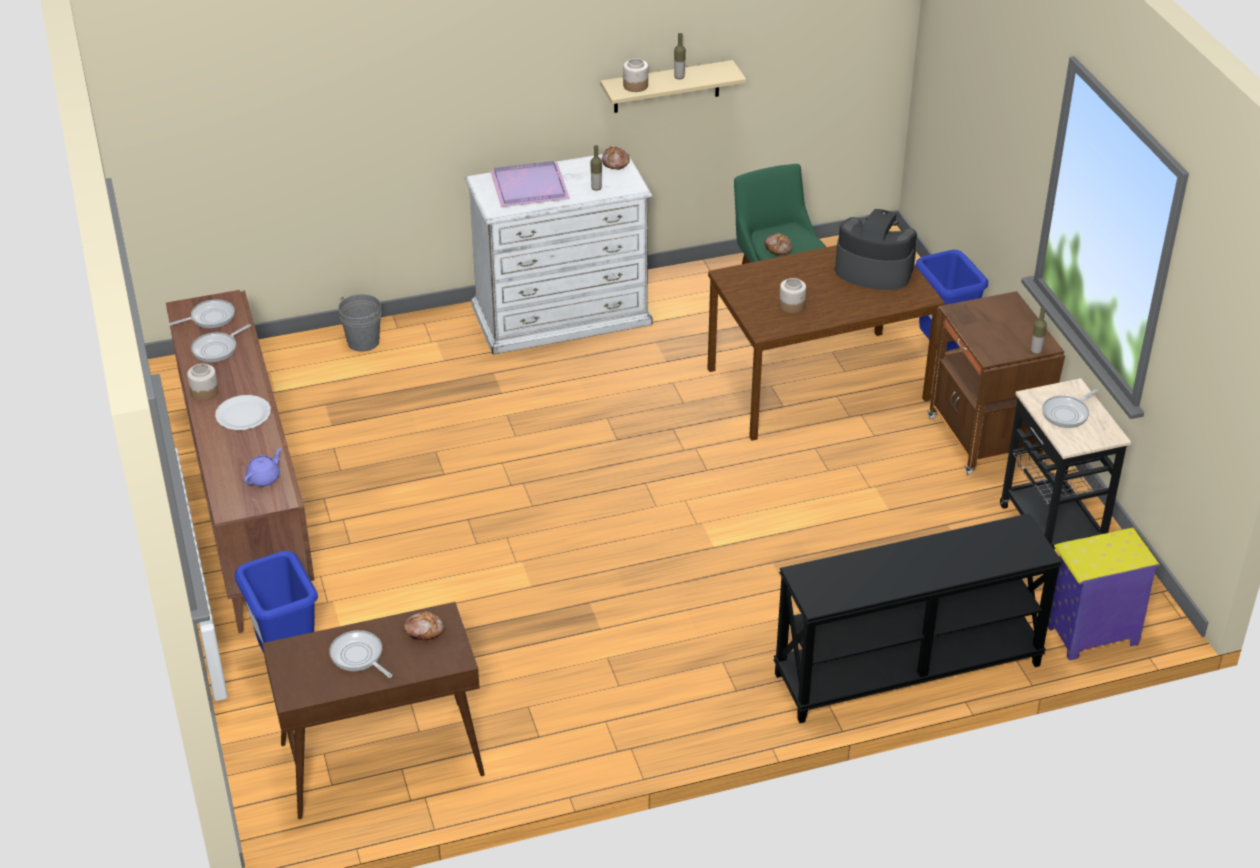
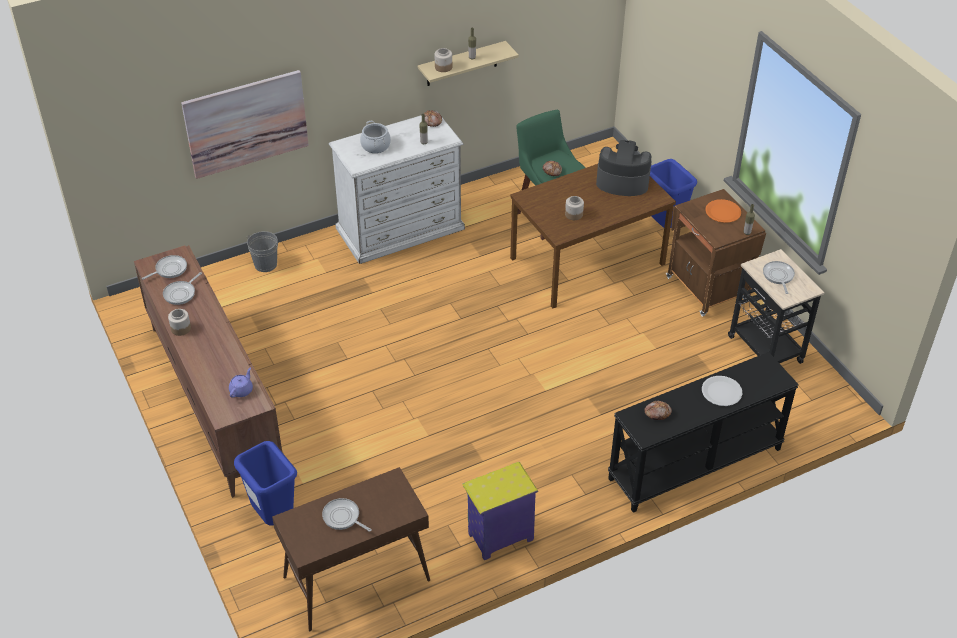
camera: 10 degrees left, 5 degrees up
white plate [215,395,271,430] -> white plate moved to [702,376,742,406]
bread [404,611,444,640] -> bread moved to [644,401,672,420]
purple tray [490,161,570,207] -> cooking pot [360,121,391,153]
frying pan [1042,389,1098,428] -> frying pan turned 135 degrees clockwise [763,261,795,294]
nightstand [1048,527,1160,660] -> nightstand moved to [462,462,538,560]
none -> picture [181,70,309,179]
none -> orange plate [705,199,741,223]

